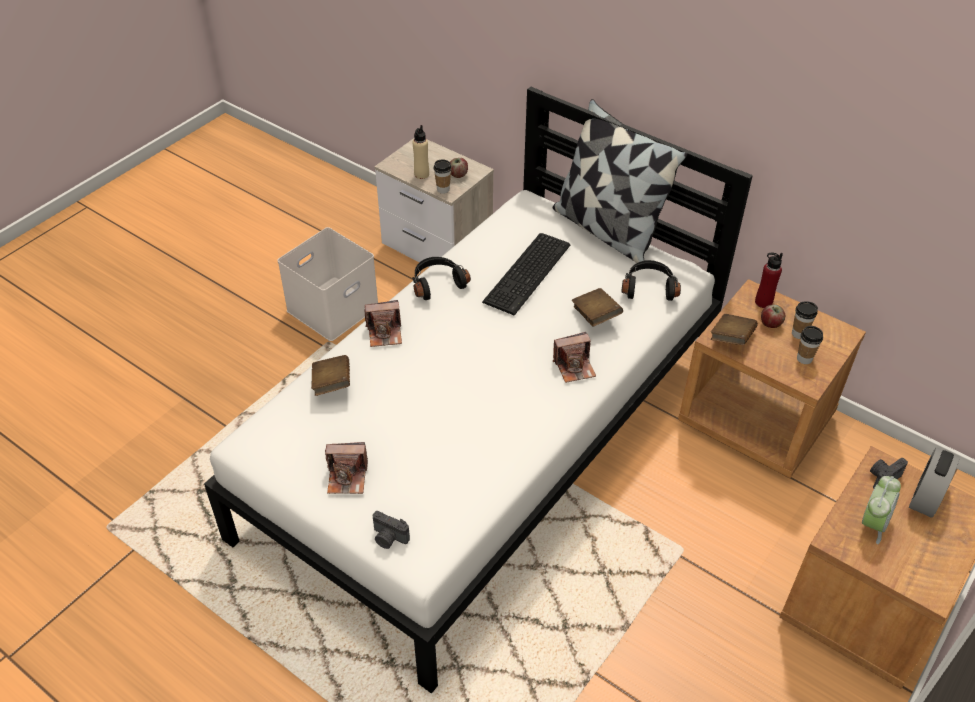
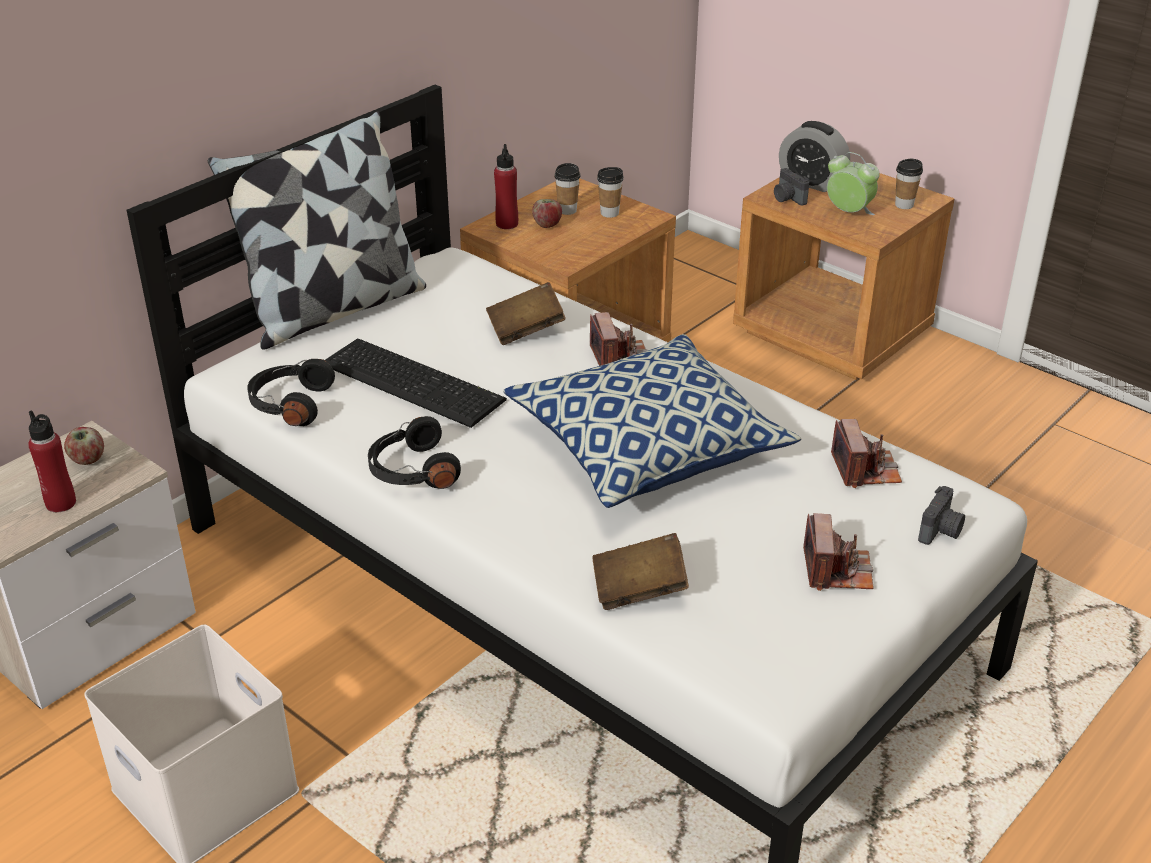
camera: 85 degrees left, 10 degrees down
camera [364,300,402,347] -> camera moved to [831,419,902,488]
beige bottle [412,125,429,179] -> red bottle [28,411,76,512]
cup [434,159,452,194] -> cup moved to [895,159,923,209]
black headphones [621,260,681,301] -> black headphones moved to [247,359,335,426]
brown book [711,314,758,345] -> none
none -> pillow [503,334,801,508]

